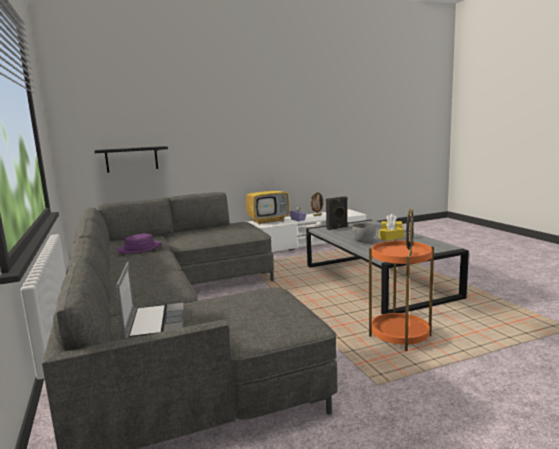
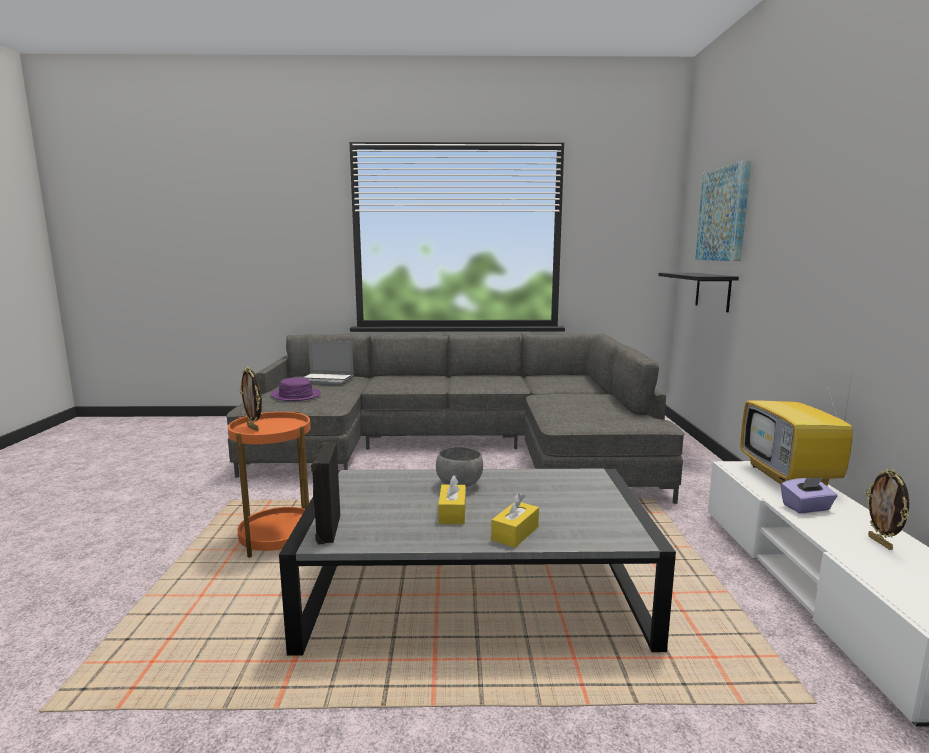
camera: 110 degrees right, 0 degrees up
purple hat [116,234,162,254] -> purple hat moved to [271,377,321,401]
black speaker [326,196,348,230] -> black speaker moved to [311,442,340,544]
none -> picture [695,160,751,261]

